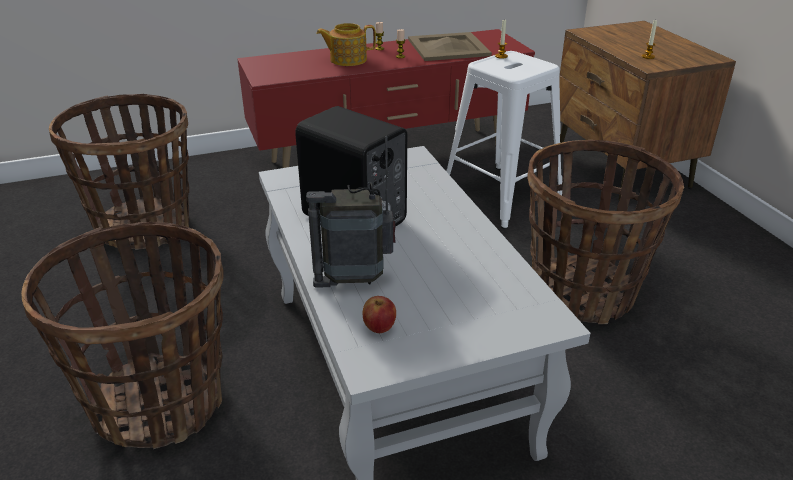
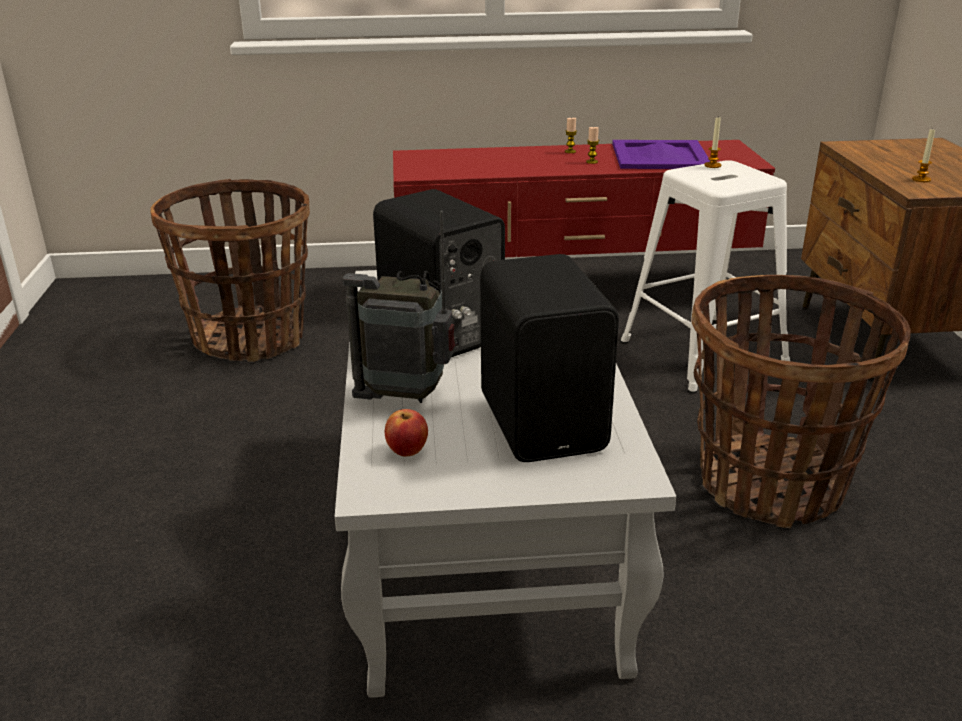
camera: 15 degrees right, 5 degrees down
basket [21,222,223,449] -> none
teapot [316,23,376,66] -> none
beige tray [408,32,492,61] -> purple tray [612,140,710,169]
none -> black speaker [480,254,619,462]

